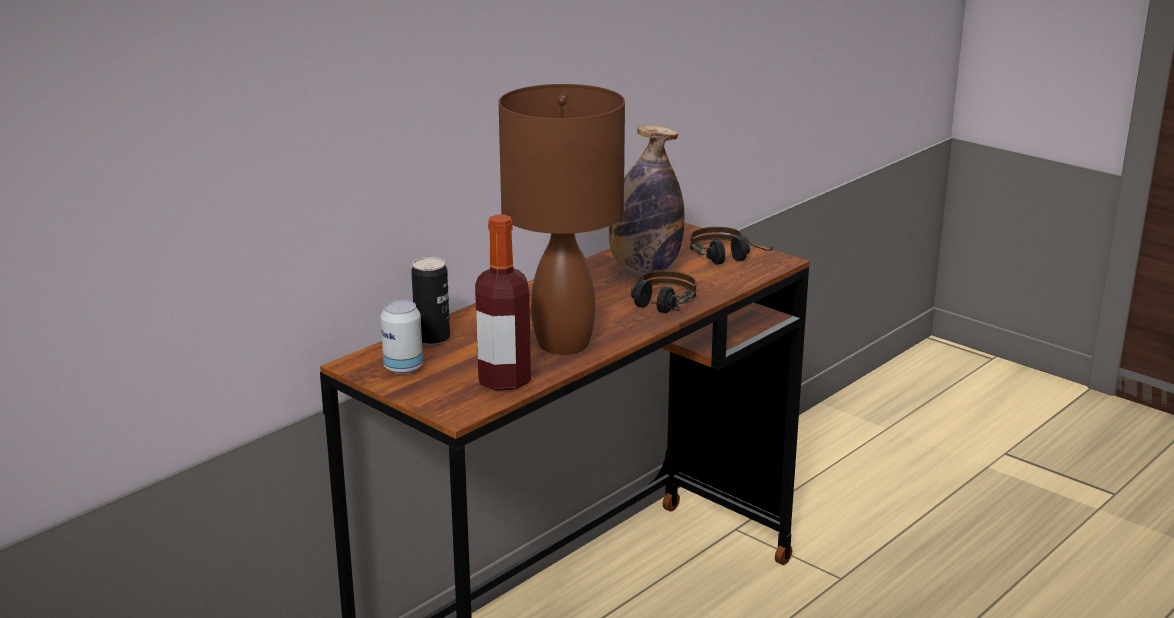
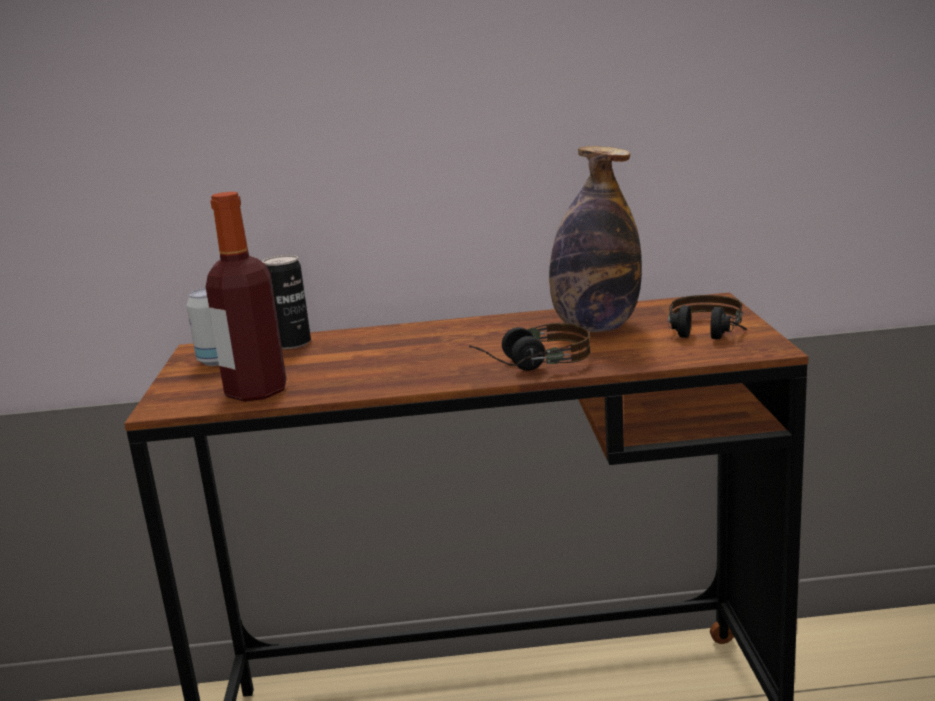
camera: 45 degrees right, 5 degrees down
brown table lamp [498,84,625,355] -> none

